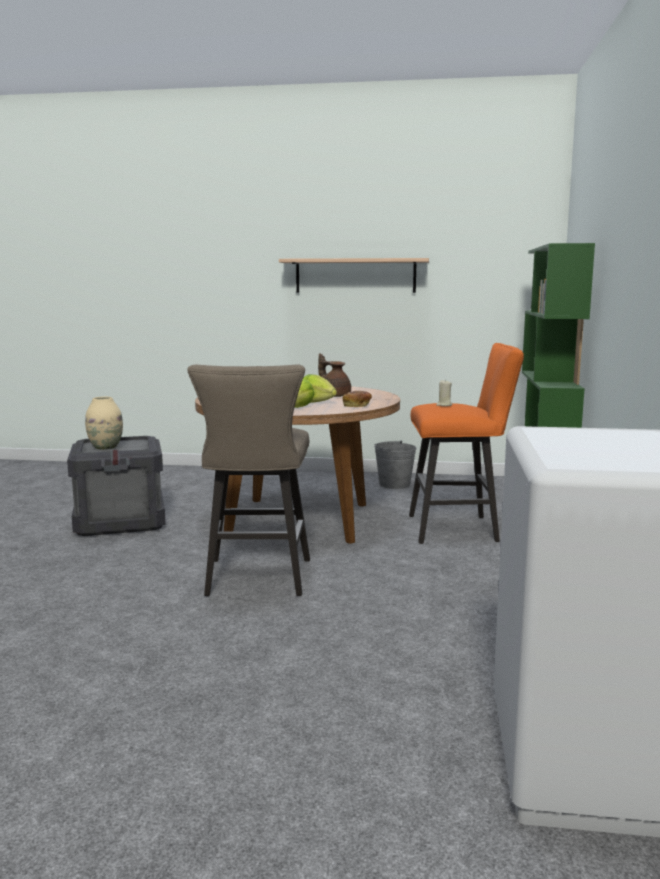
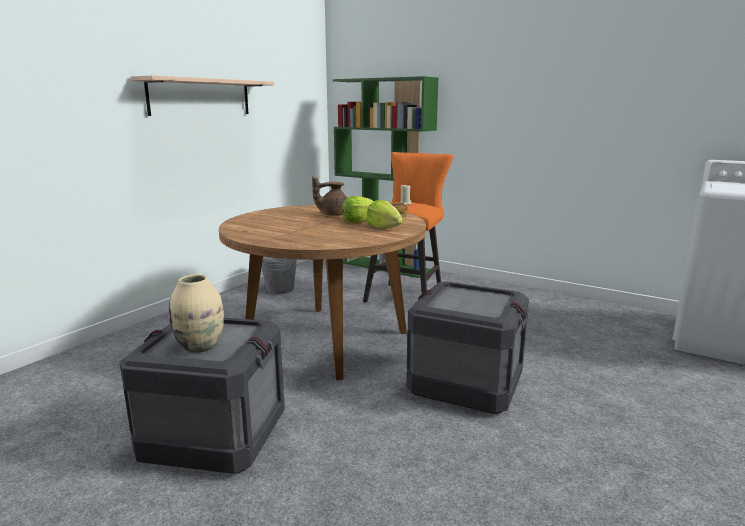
camera: 65 degrees left, 5 degrees up
beige stool [187,365,310,596] -> crate [406,281,529,414]

